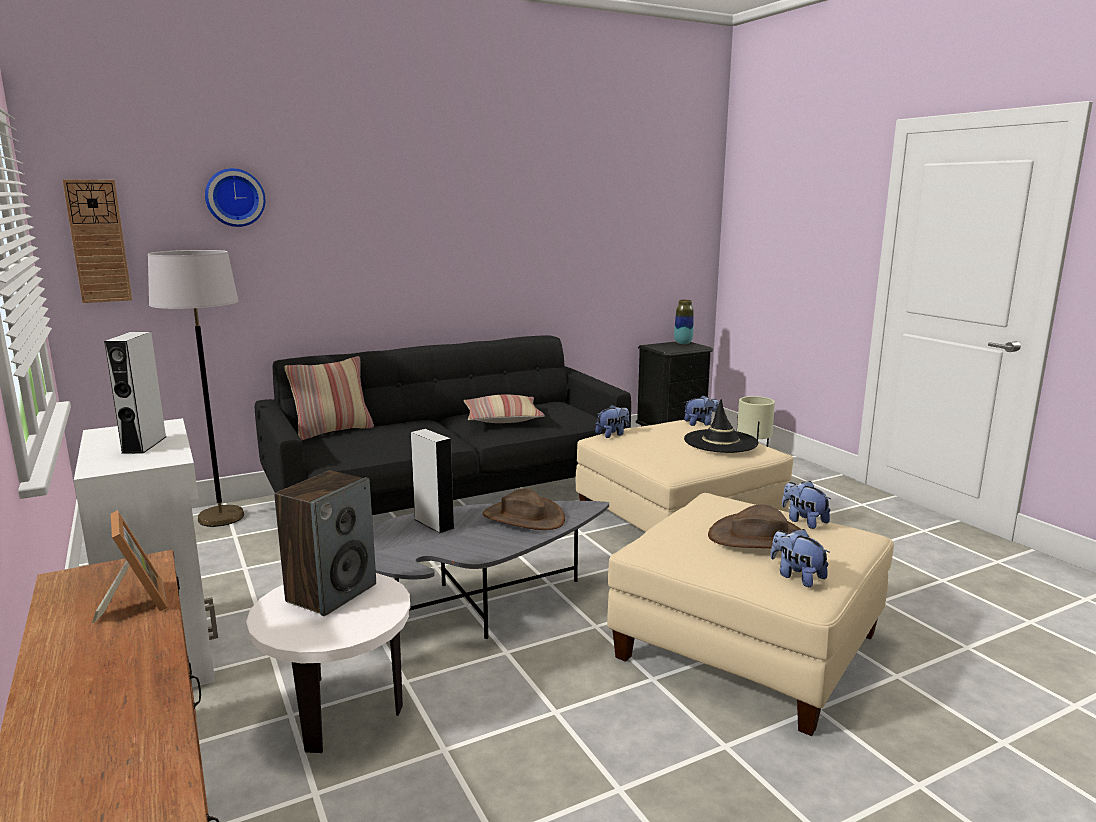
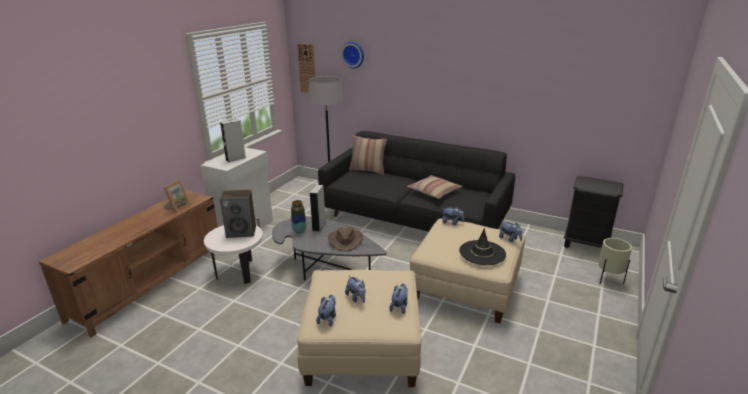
camera: 55 degrees right, 10 degrees up
vase [674,300,693,344] -> vase moved to [291,200,306,233]
brown hat [708,504,810,548] -> plush toy [345,276,366,303]

